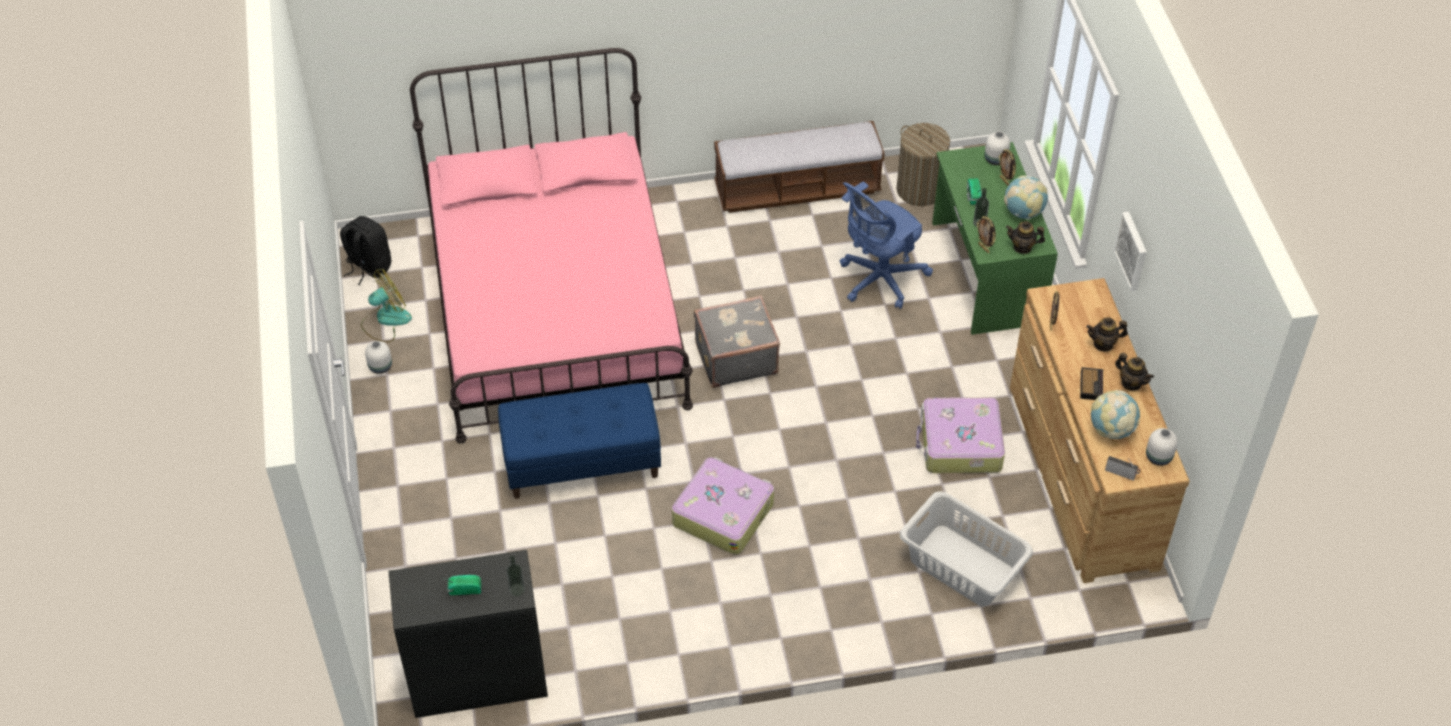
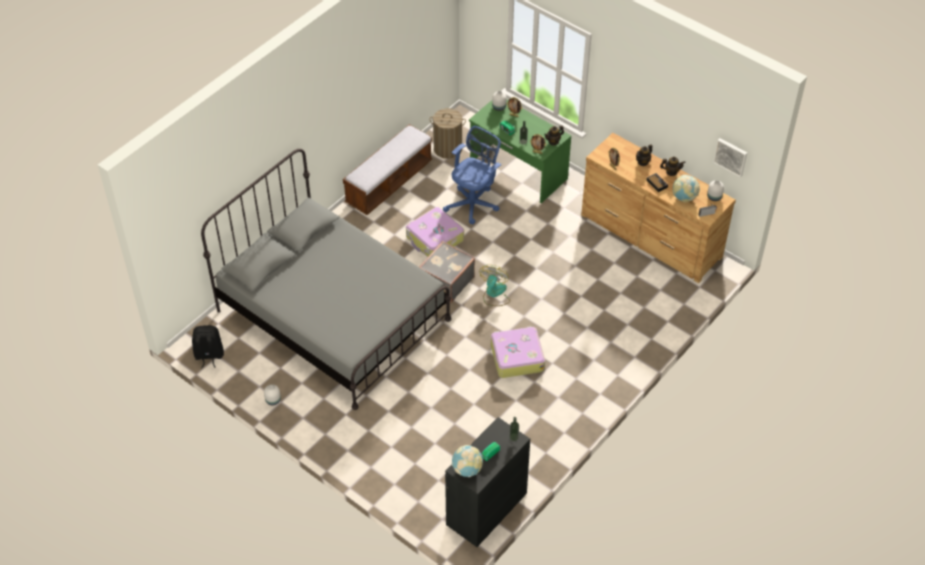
camera: 40 degrees left, 0 degrees up
fan [361,269,412,342] -> fan moved to [480,265,510,306]
pink bed [410,48,693,443] -> grey bed [201,149,451,410]
blue bench [498,383,661,499] -> none
blue office chair [840,182,933,309] -> blue office chair turned 150 degrees counterclockwise [443,126,501,225]
grey laundry basket [900,491,1033,606] -> none
suitcase [916,397,1005,473] -> suitcase moved to [406,207,464,257]
globe [1004,176,1048,220] -> globe moved to [452,445,483,477]
picture [1114,212,1147,291] -> picture moved to [713,138,747,177]

